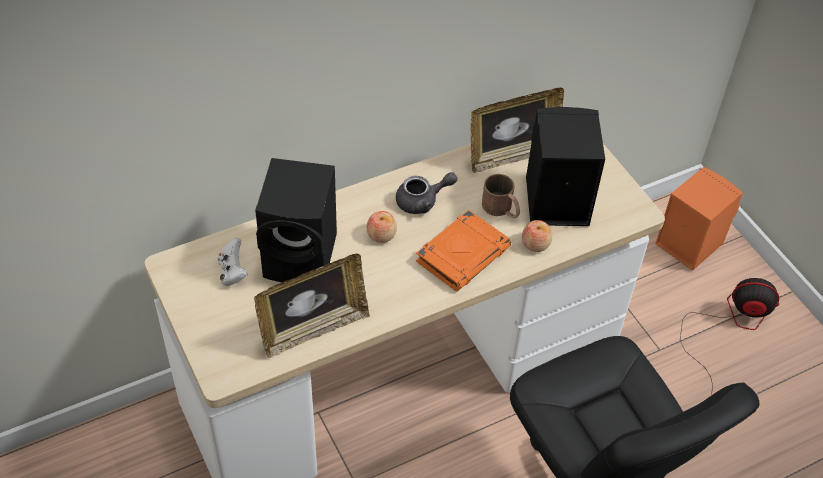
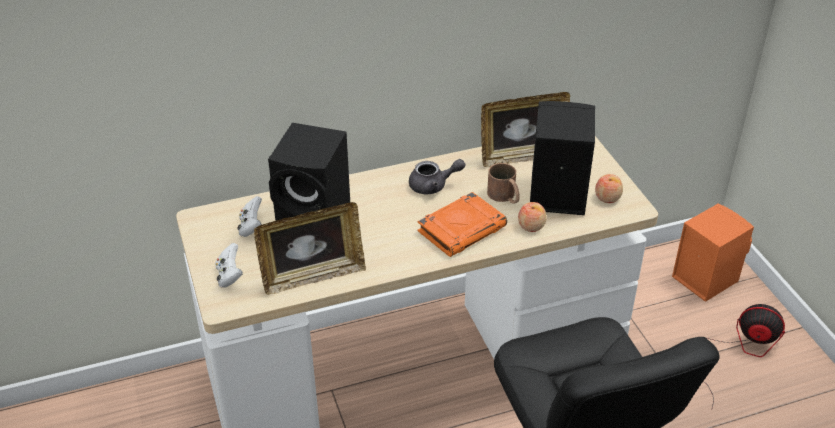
camera: 10 degrees right, 10 degrees down
apple [366,211,397,243] -> apple moved to [595,174,623,203]
none -> white game controller [215,243,243,288]

